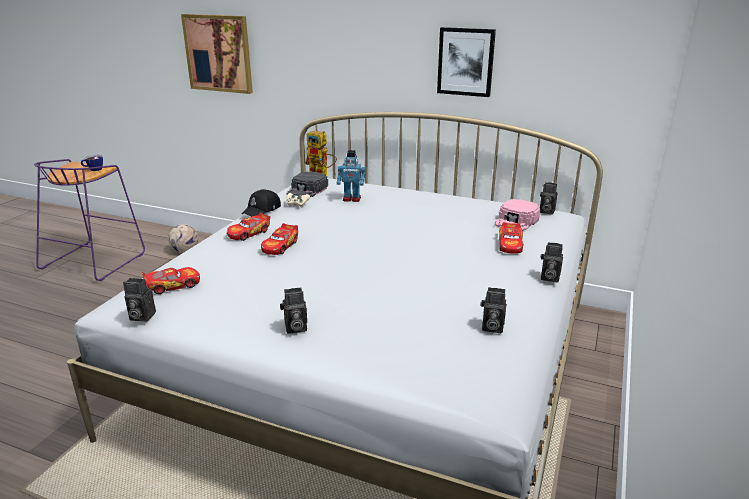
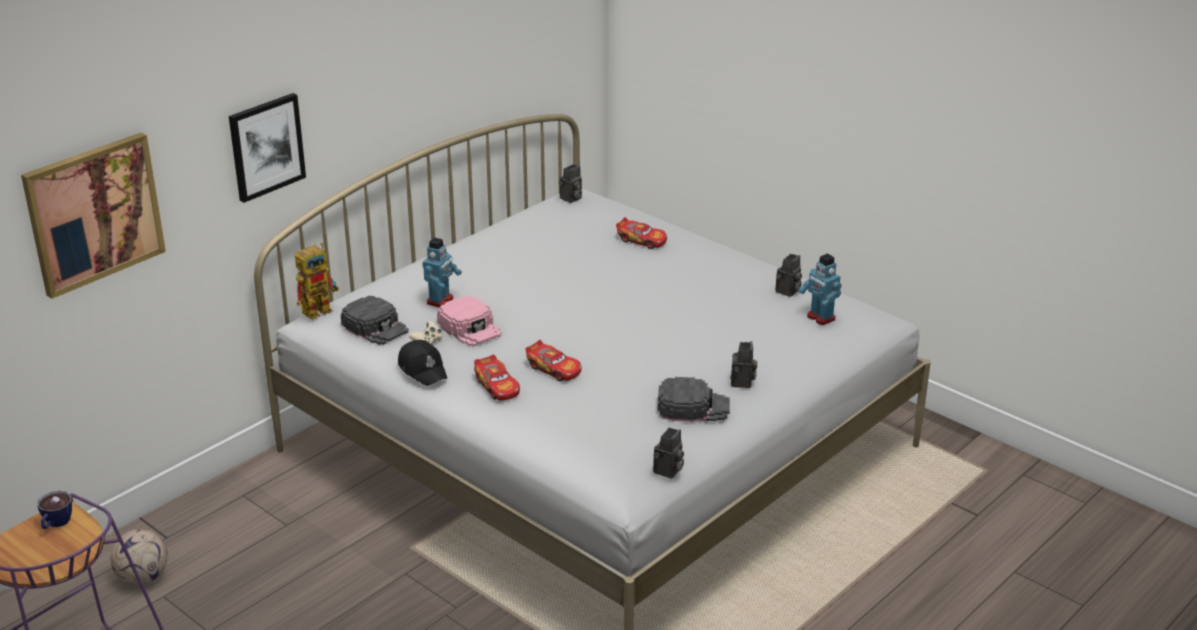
camera: 70 degrees left, 5 degrees up
toy car [142,267,200,294] -> none
picture [437,27,496,97] -> picture moved to [229,93,306,203]
pink cap [495,199,540,230] -> pink cap moved to [437,296,502,346]
camera [541,242,563,283] -> none
none -> black cap [658,377,730,422]
none -> toy robot [799,254,842,325]

